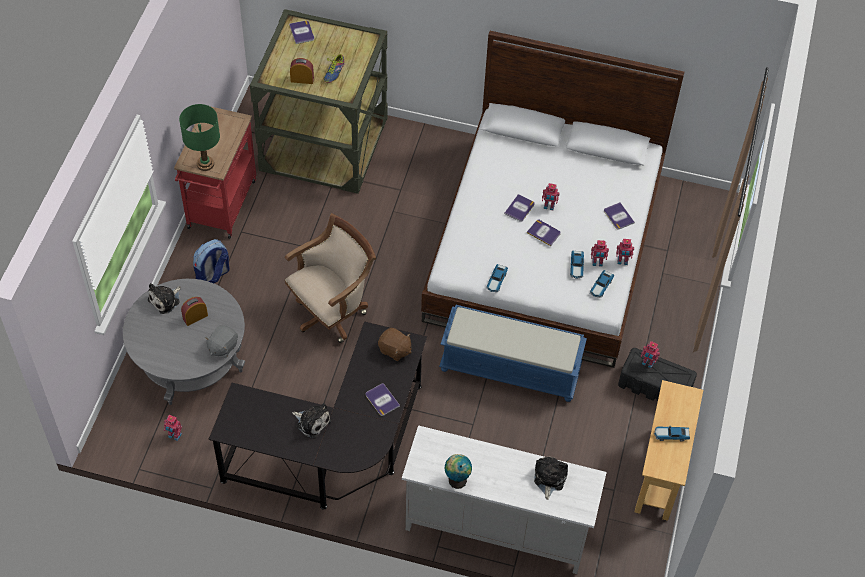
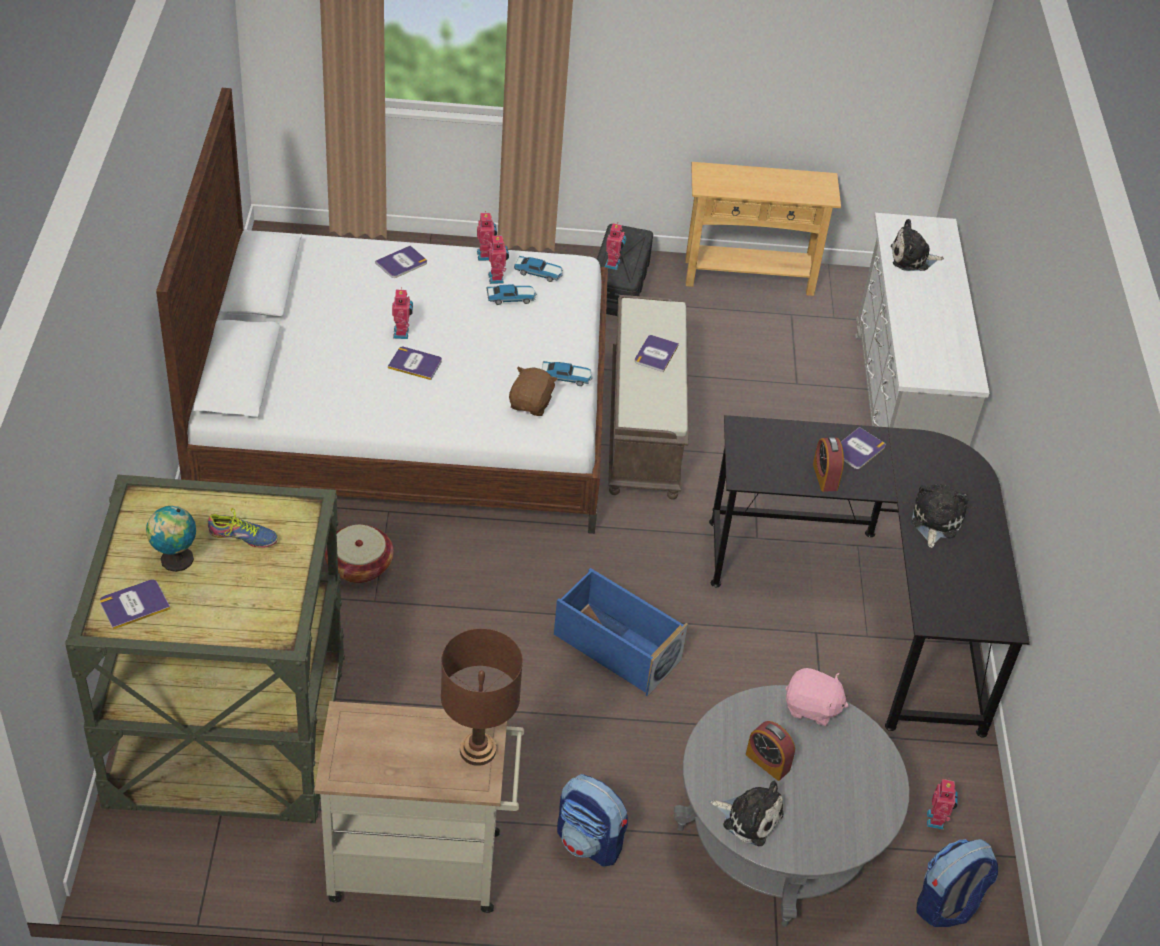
camera: 105 degrees left, 10 degrees down
red cart [174,106,256,239] -> beige cart [314,701,524,913]
green table lamp [179,104,220,171] -> brown table lamp [441,628,523,766]
grey plush toy [205,325,238,358] -> pink plush toy [785,668,848,726]
office chair [285,213,376,343] -> blue storage box [554,568,688,697]
alarm clock [290,58,314,84] -> alarm clock moved to [813,437,844,492]
brown plush toy [378,328,411,361] -> brown plush toy moved to [509,367,557,416]
blue bench [439,305,587,402] -> brown bench [608,295,689,500]
globe [445,454,472,489] -> globe moved to [146,506,196,572]
book [527,219,561,246] -> book moved to [635,335,679,372]
toy car [654,426,690,442] -> none
none -> basket [325,525,393,583]
none -> backpack [916,839,998,927]

